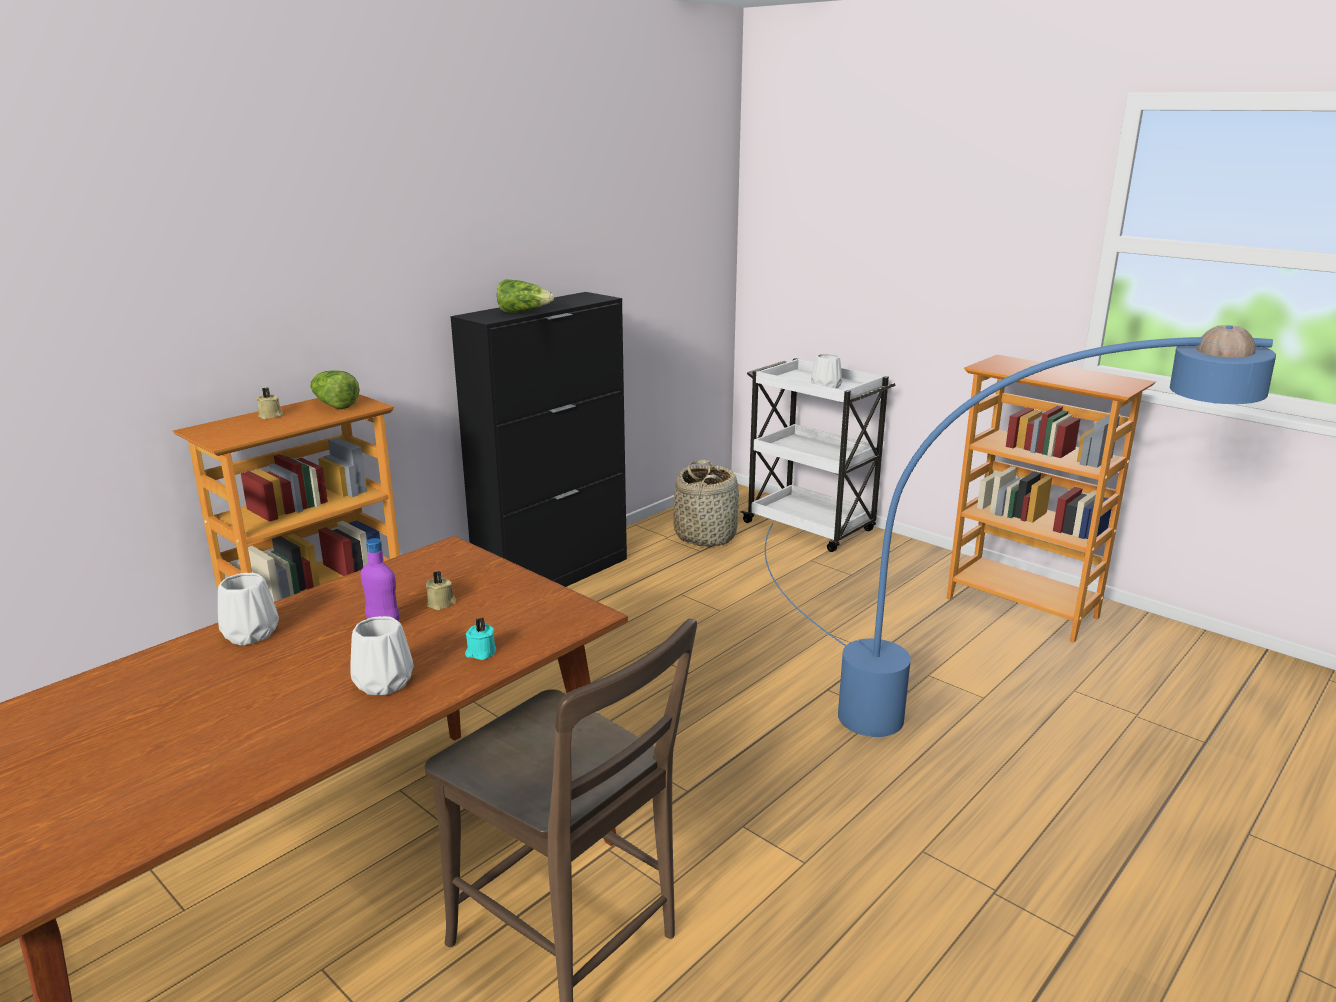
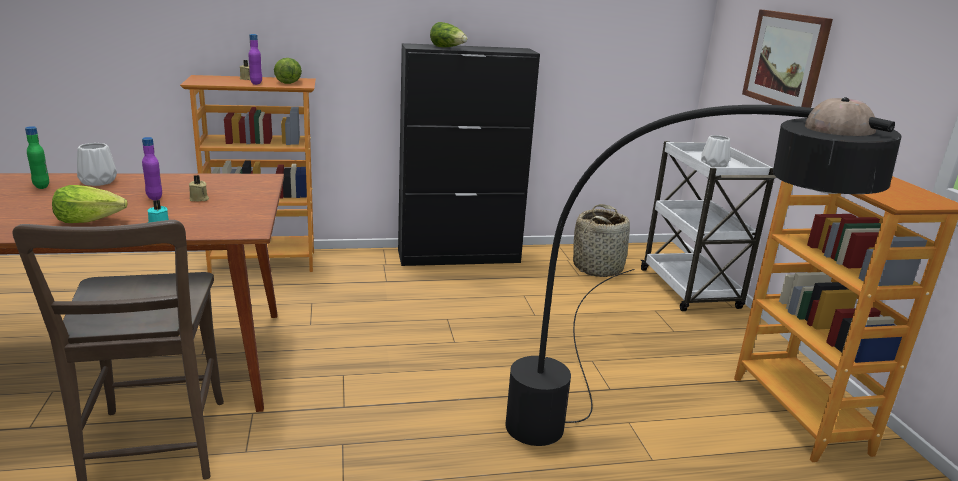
camera: 35 degrees right, 0 degrees up
white vase [350,616,414,695] -> lettuce [52,185,127,223]
blue floor lamp [765,325,1276,737] -> black floor lamp [506,98,902,446]
none -> green bottle [25,126,49,189]
none -> purple bottle [248,34,262,85]
none -> picture [742,10,833,108]

